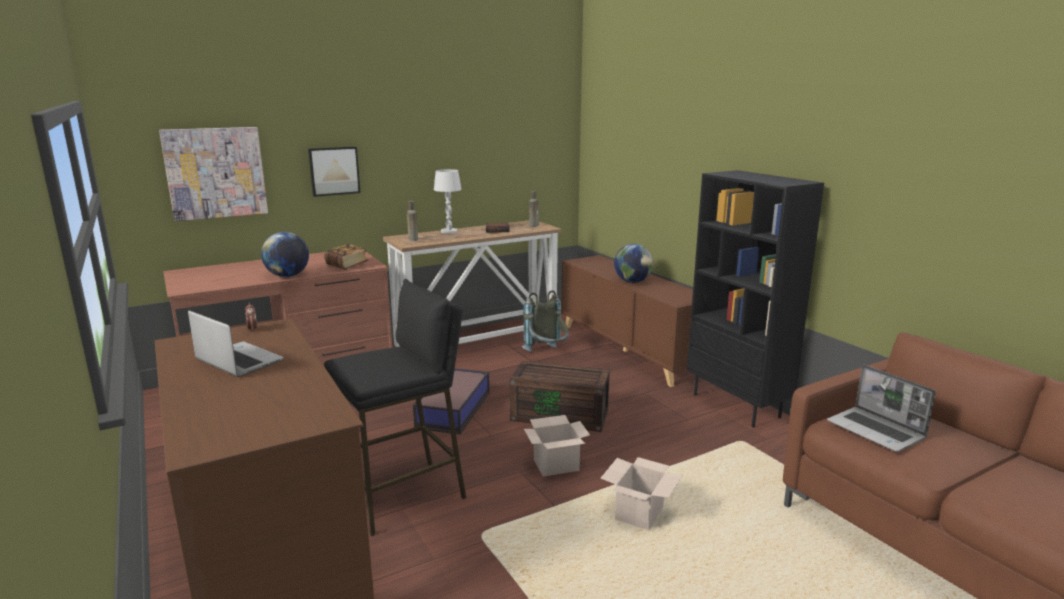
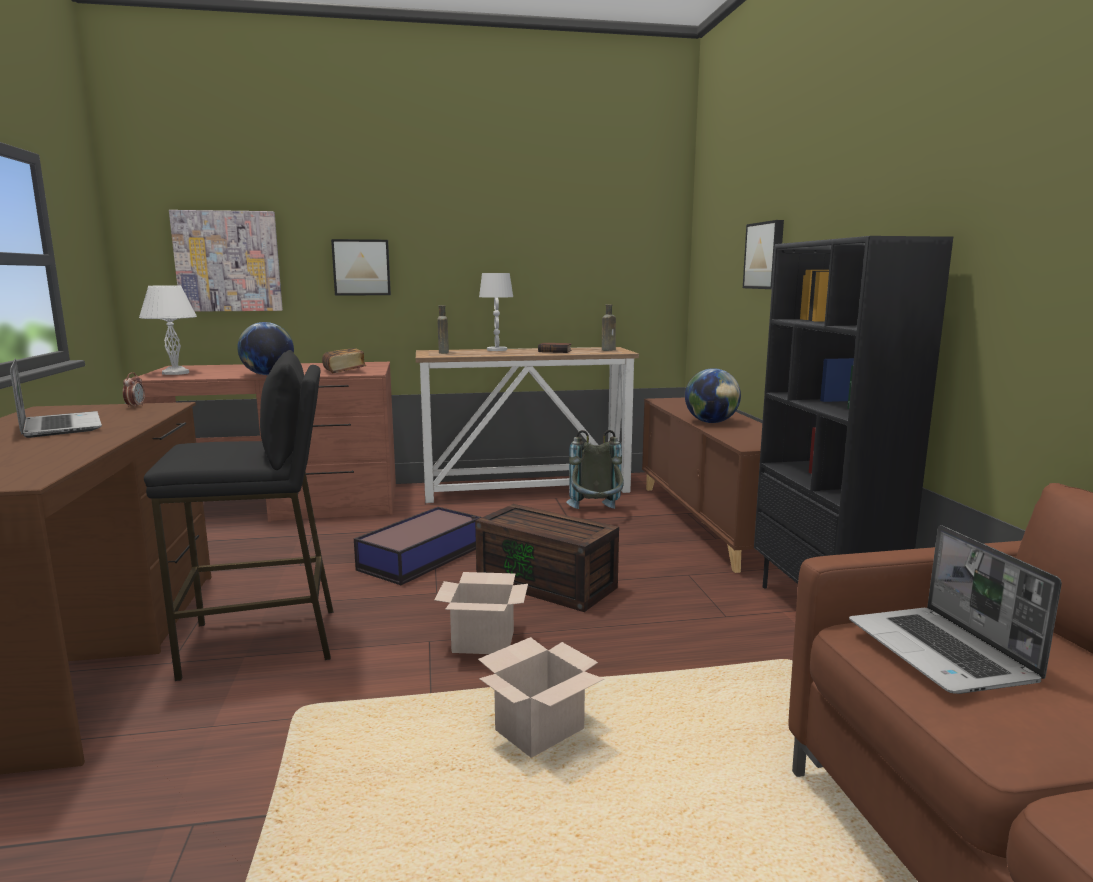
camera: 20 degrees right, 5 degrees down
none -> white table lamp [139,285,197,375]
none -> picture [743,220,784,289]

